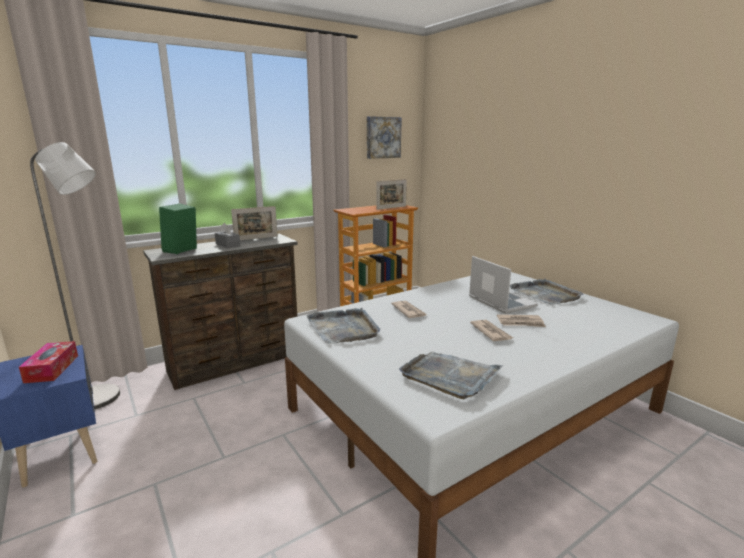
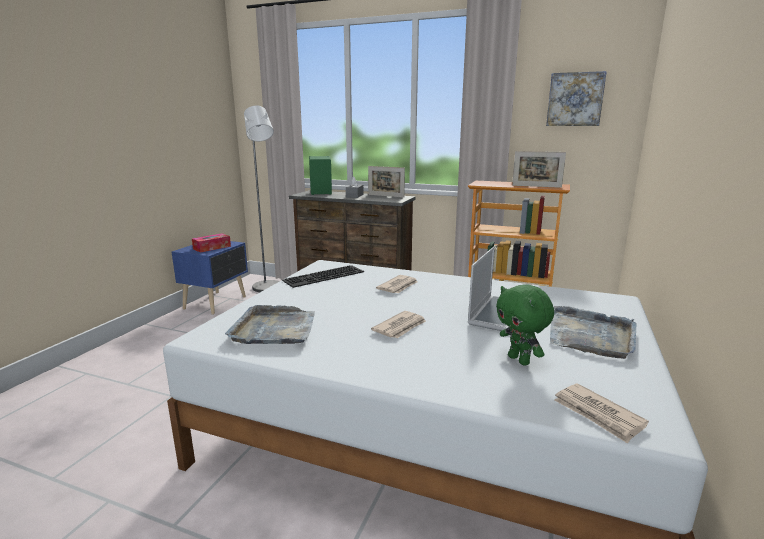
camera: 55 degrees right, 0 degrees up
grey tray [306,308,380,344] -> keyboard [282,265,364,288]
newspaper [497,314,546,327] -> newspaper moved to [554,383,649,444]
none -> green plush toy [496,284,554,366]

